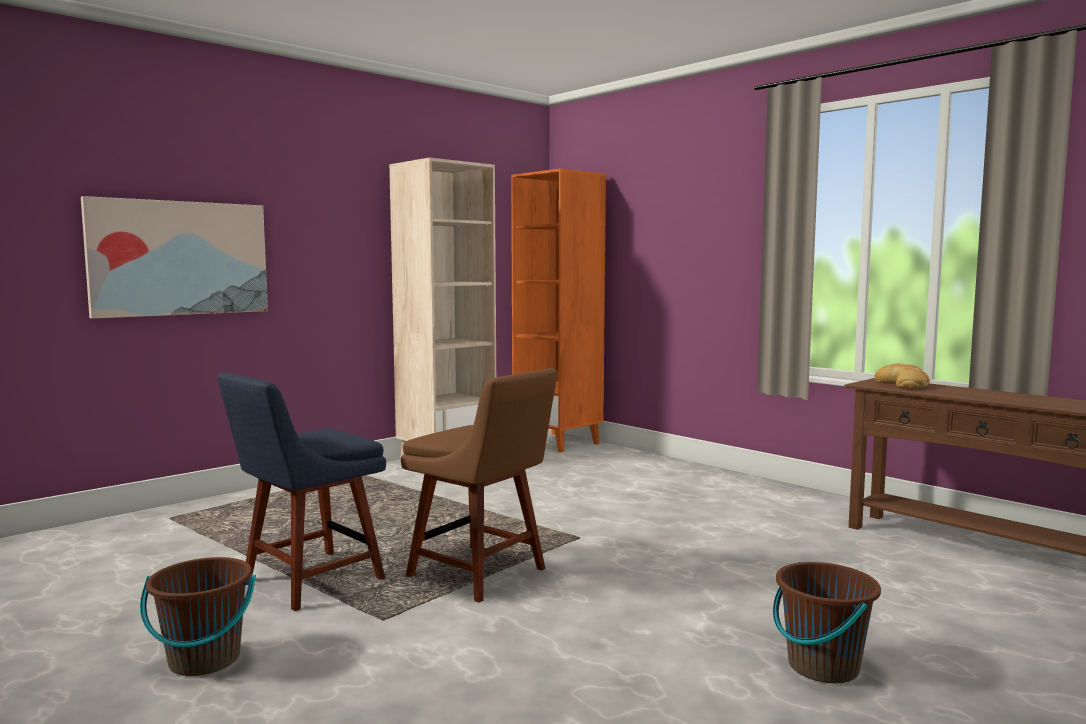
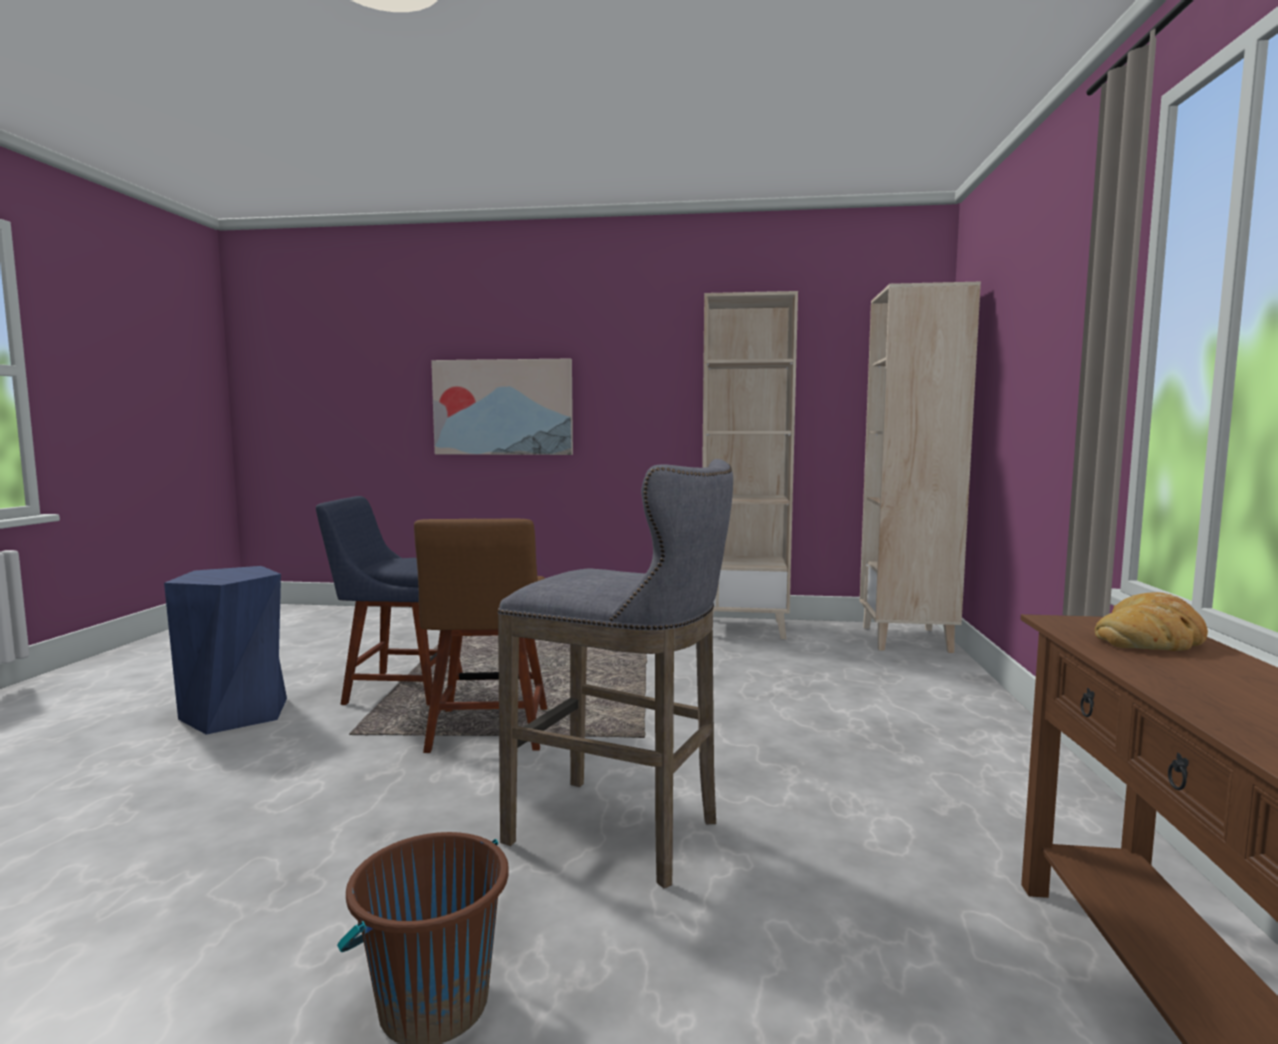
camera: 50 degrees right, 0 degrees up
brown bucket [140,557,256,676] -> blue stool [164,566,287,735]
orange bookcase [511,169,606,453] -> beige bookcase [860,282,981,653]
none -> grey stool [498,459,733,888]

